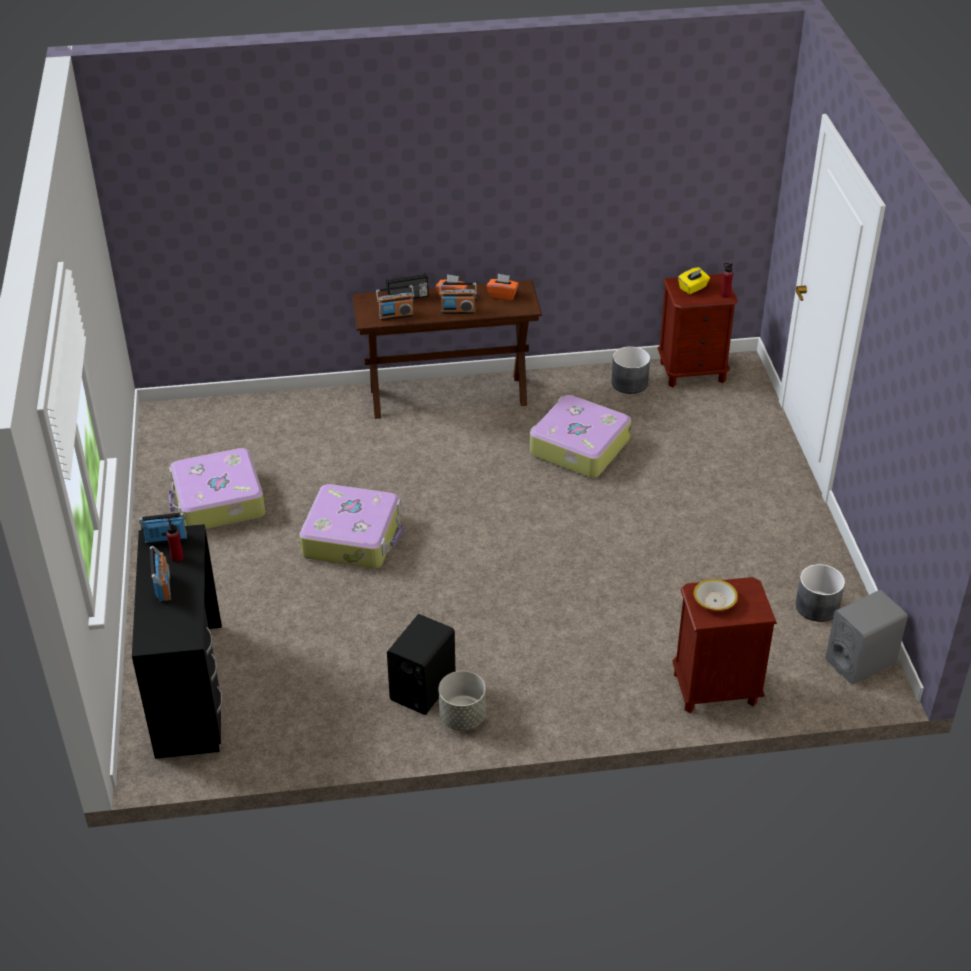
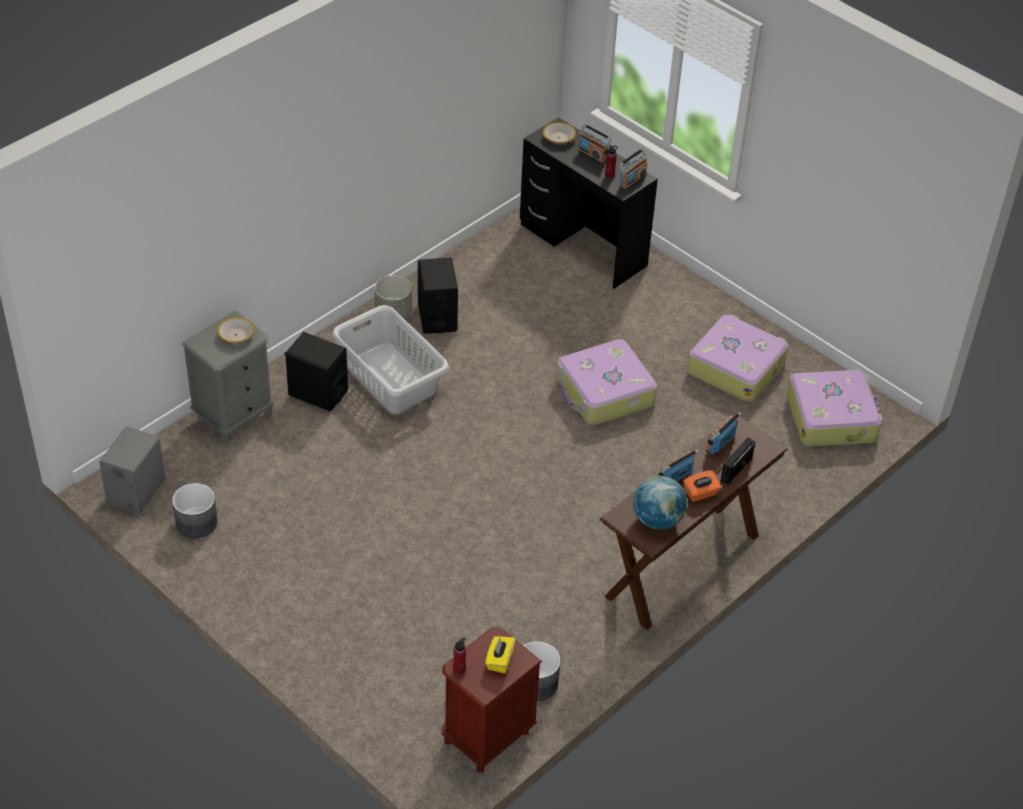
camera: 140 degrees right, 5 degrees up
orange tissue box [487,274,519,300] -> globe [633,476,687,530]
suitcase [530,395,631,478] -> suitcase moved to [787,370,883,447]
brown nightstand [673,577,777,713] -> grey nightstand [182,311,274,442]
none -> black speaker [285,332,348,411]
none -> grey laundry basket [332,305,449,413]
none -> bowl [543,123,576,144]

